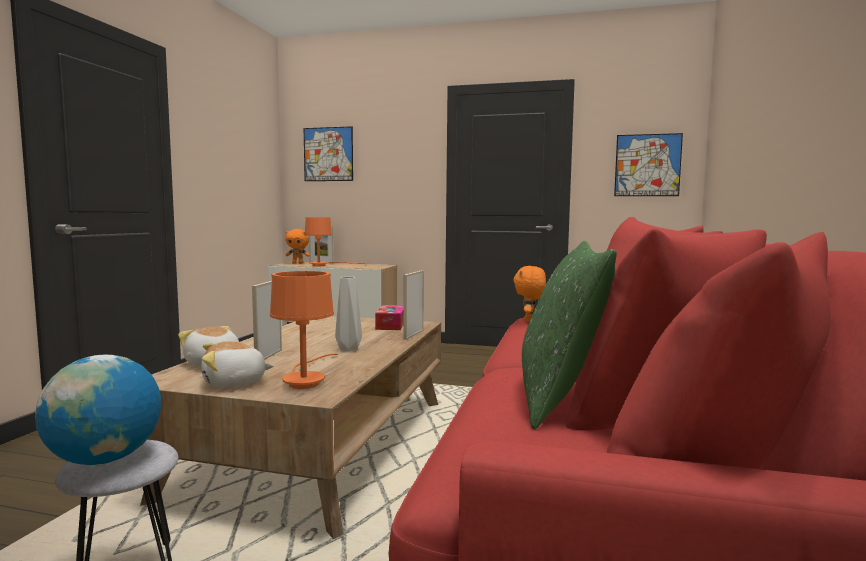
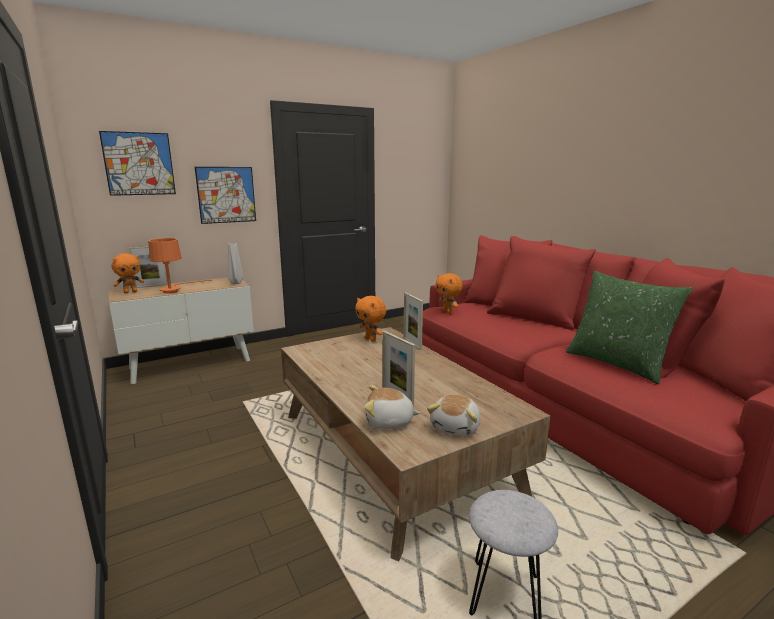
camera: 45 degrees left, 10 degrees up
globe [35,355,161,465] -> none
orange table lamp [270,271,338,389] -> none
grey vase [335,276,362,351] -> grey vase moved to [228,243,243,284]
tissue box [375,305,404,330] -> orange plush toy [355,296,386,342]
picture [614,133,683,196] -> picture moved to [195,167,256,224]

